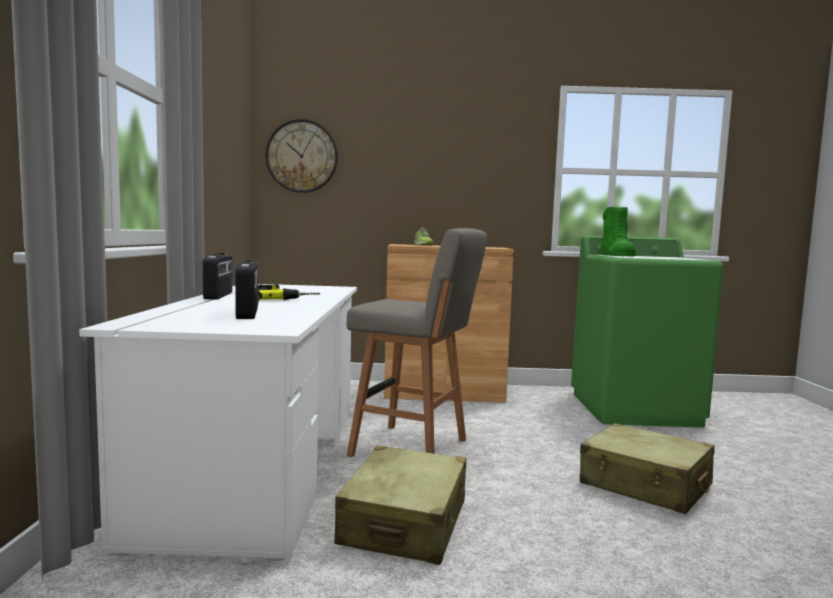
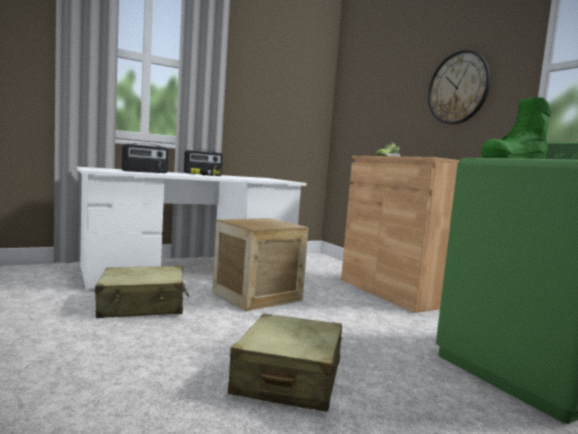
camera: 60 degrees right, 0 degrees up
wall clock [266,119,338,193] -> wall clock moved to [428,50,491,124]
grey stool [347,228,487,457] -> crate [212,218,309,311]

